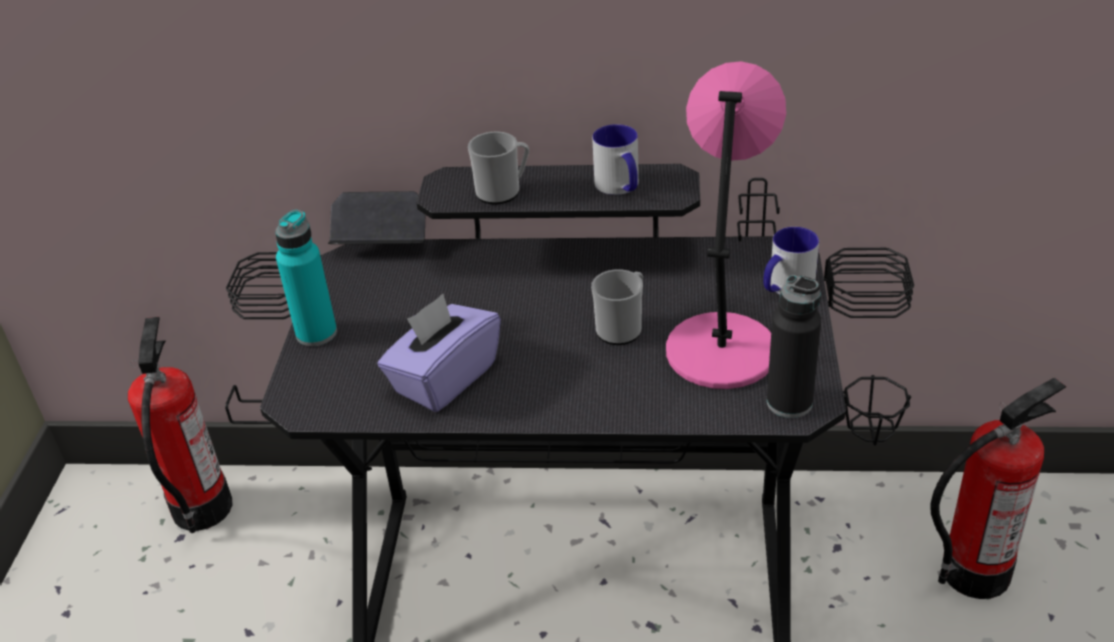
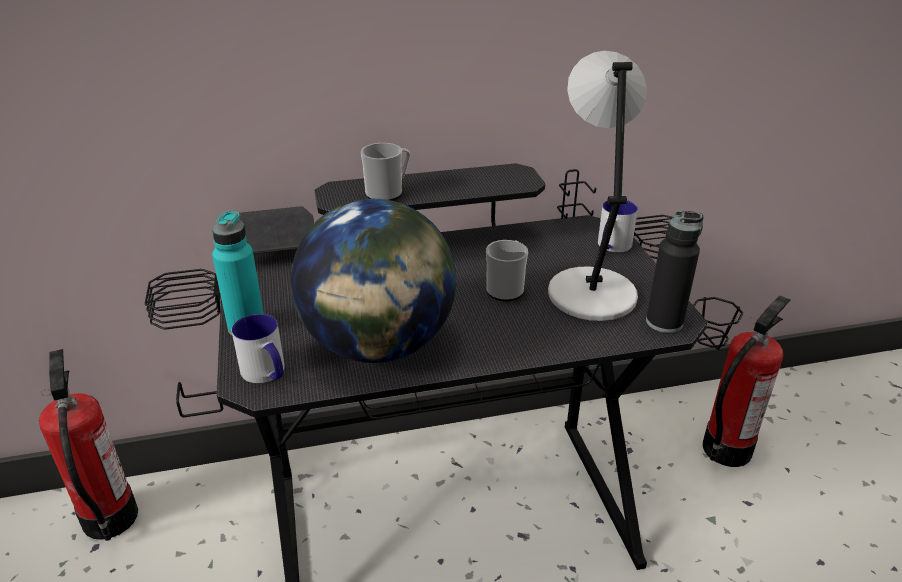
camera: 20 degrees left, 5 degrees down
purple tissue box [377,294,501,412] -> globe [291,199,456,363]
mug [592,124,639,195] -> mug moved to [232,314,285,383]
pink table lamp [666,61,786,389] -> grey table lamp [548,51,647,321]

